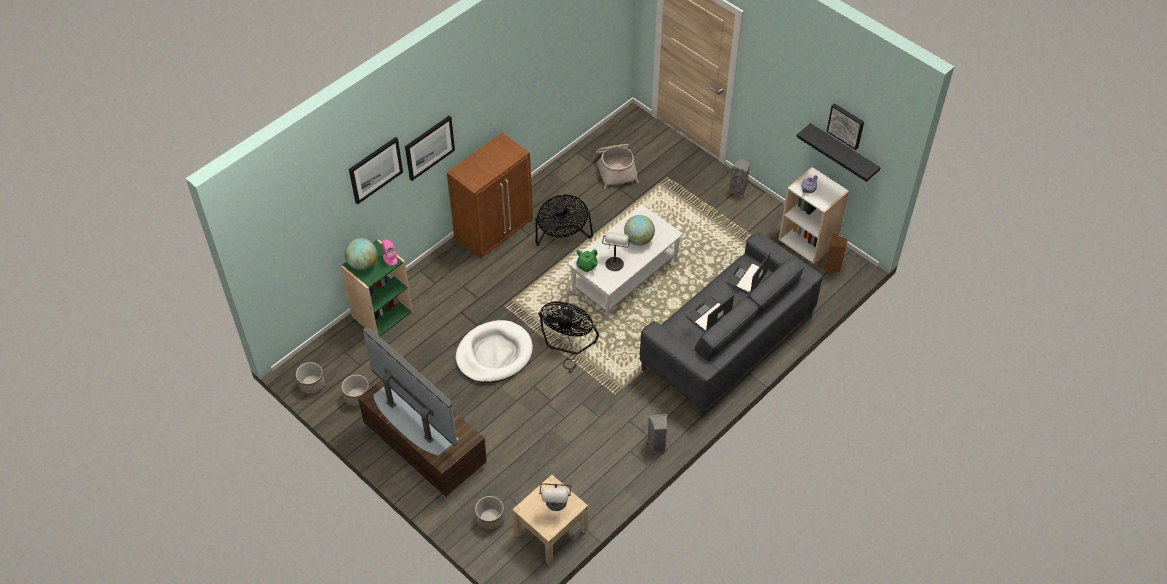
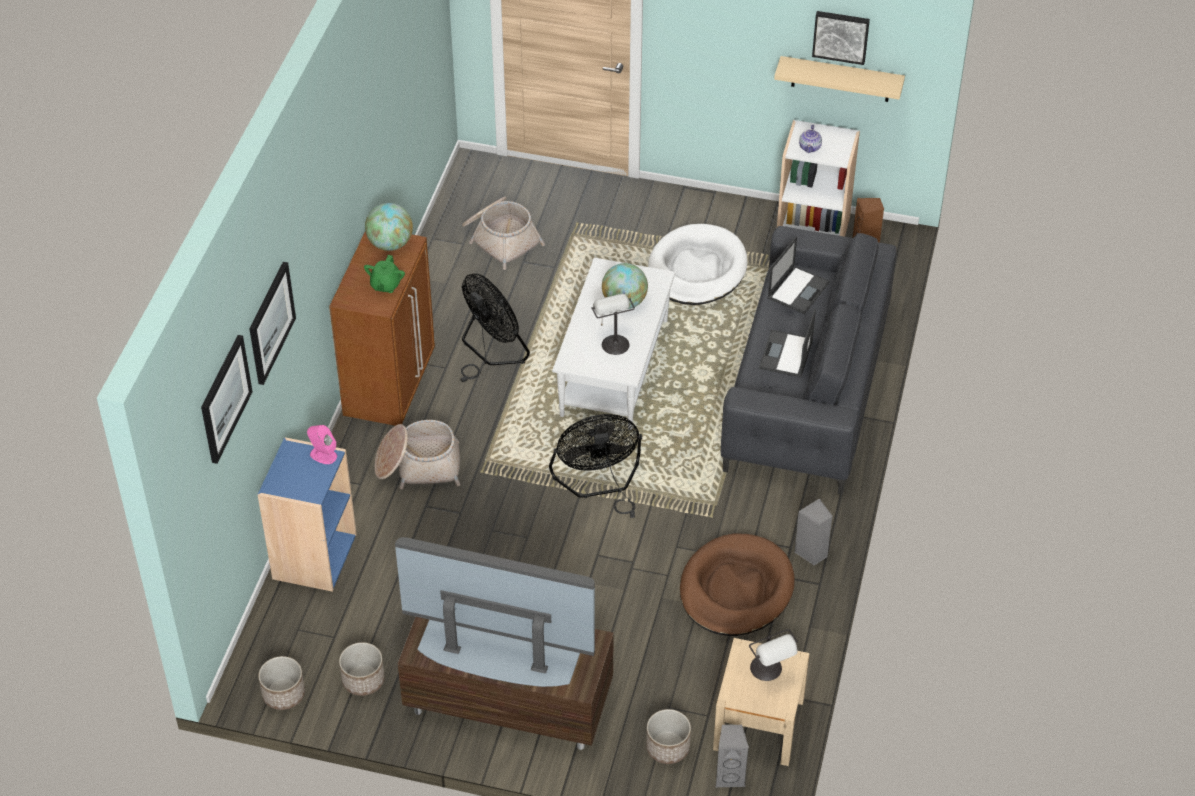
camera: 30 degrees left, 5 degrees down
green bookcase [341,239,413,336] -> blue bookcase [258,437,357,592]
globe [345,238,377,270] -> globe moved to [365,203,413,251]
picture [405,116,455,181] -> picture moved to [201,335,253,464]
white dog bed [456,320,533,383] -> white dog bed moved to [648,224,748,305]
black fan [535,195,593,246] -> black fan turned 90 degrees counterclockwise [459,274,530,382]
green teapot [577,249,598,272] -> green teapot moved to [364,255,405,293]
laptop [726,252,771,294] -> laptop turned 150 degrees counterclockwise [767,236,830,314]
grey speaker [729,158,751,197] -> grey speaker moved to [716,725,749,787]
black shelf [796,123,881,182] -> beige shelf [774,56,905,102]
none -> basket [375,420,460,489]
none -> brown dog bed [680,533,794,636]

